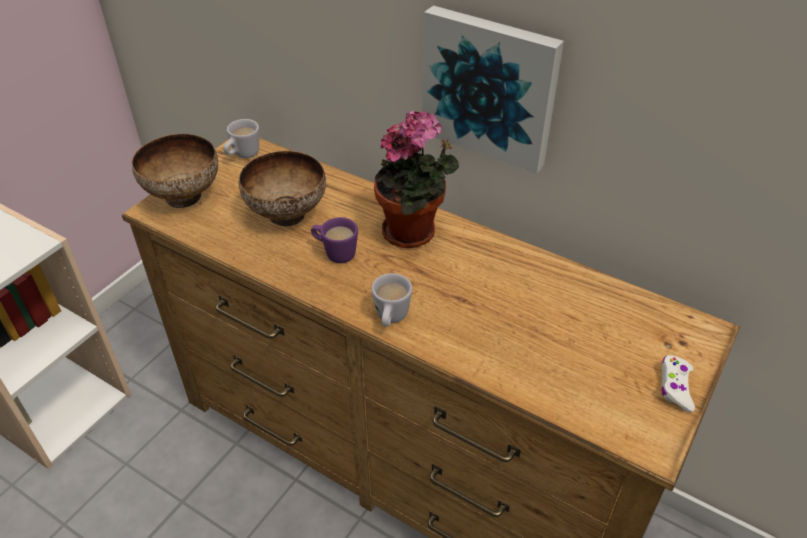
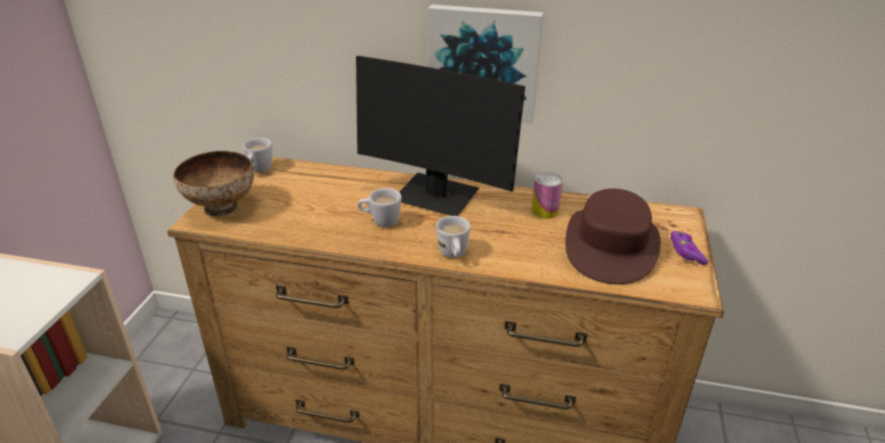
camera: 20 degrees left, 10 degrees down
bowl [239,151,326,226] -> none
purple mug [311,217,358,263] -> white mug [358,188,402,227]
potted plant [374,110,459,248] -> monitor [356,56,525,216]
white game controller [661,355,695,412] -> purple game controller [670,231,708,265]
none -> can [531,172,563,218]
none -> brown hat [565,189,661,284]

